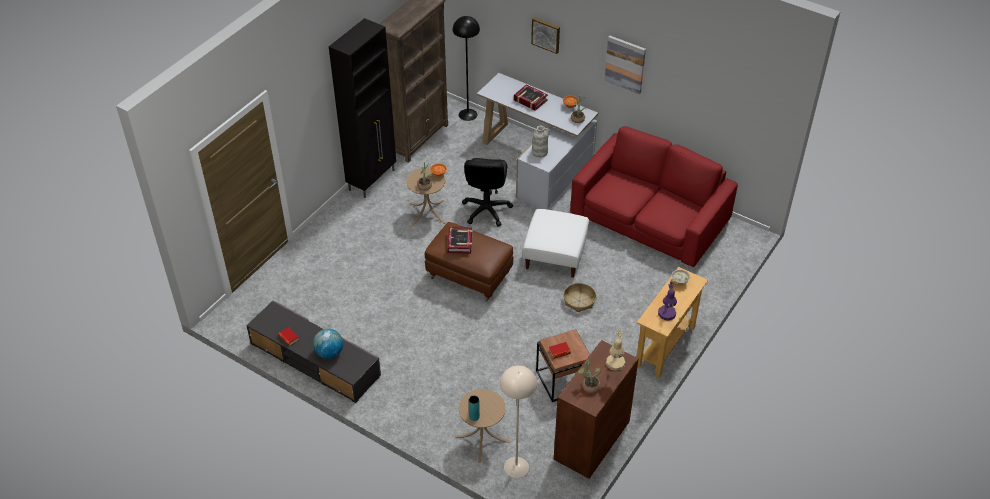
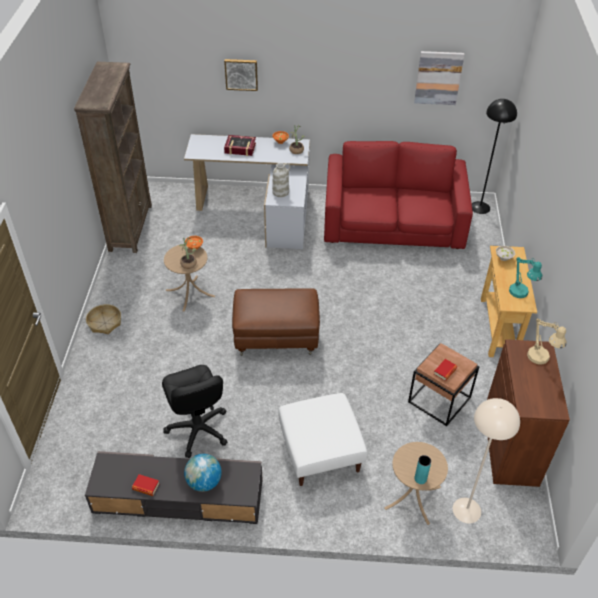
camera: 30 degrees left, 0 degrees up
black cabinet [329,18,396,198] -> none
book [447,227,473,254] -> none
black floor lamp [453,16,480,121] -> black floor lamp moved to [472,99,517,214]
black office chair [462,158,513,227] -> black office chair moved to [162,365,227,458]
white ottoman [523,209,589,278] -> white ottoman moved to [278,393,367,486]
basket [563,283,596,312] -> basket moved to [86,304,121,334]
potted plant [578,360,601,393] -> none
picture [604,36,646,94] -> picture moved to [414,51,465,105]
purple table lamp [658,282,677,321] -> turquoise table lamp [509,257,542,298]

